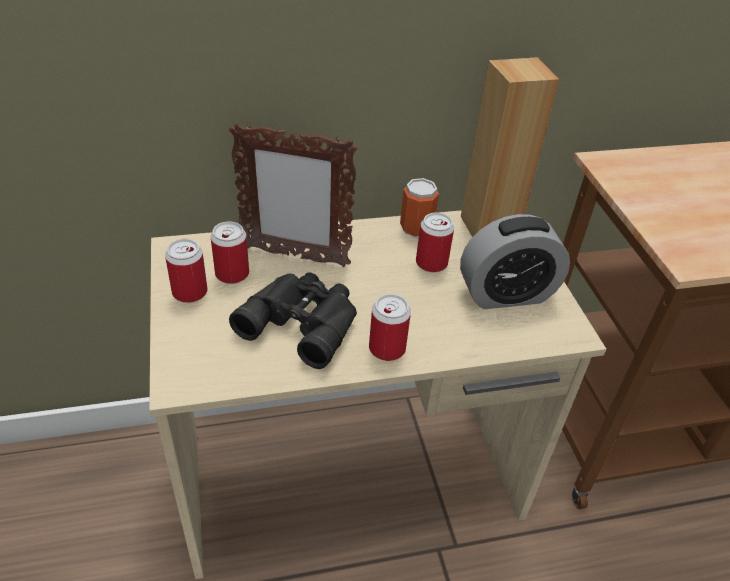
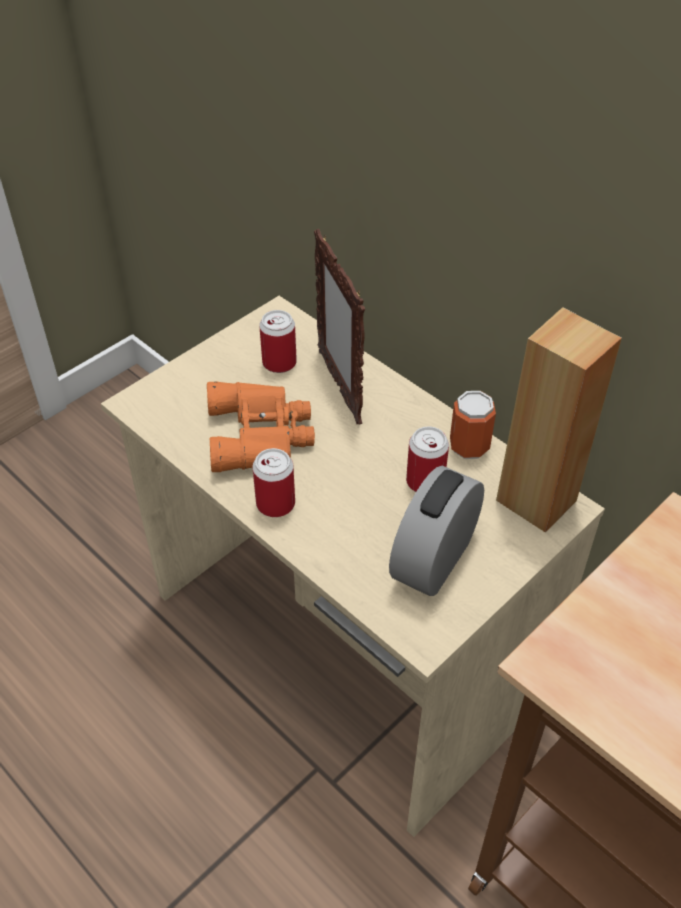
camera: 60 degrees right, 5 degrees up
can [165,239,207,303] -> none
black binoculars [229,273,357,369] -> orange binoculars [207,381,315,472]
alarm clock [460,214,570,309] -> alarm clock turned 75 degrees clockwise [389,466,484,596]

